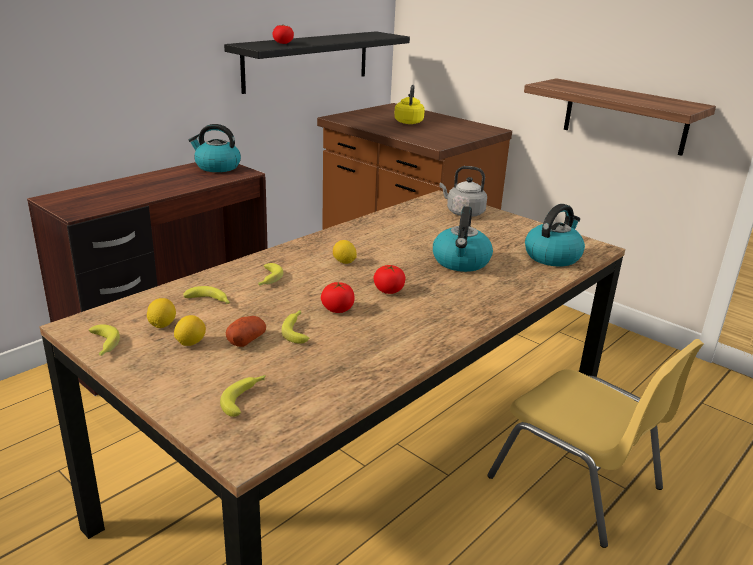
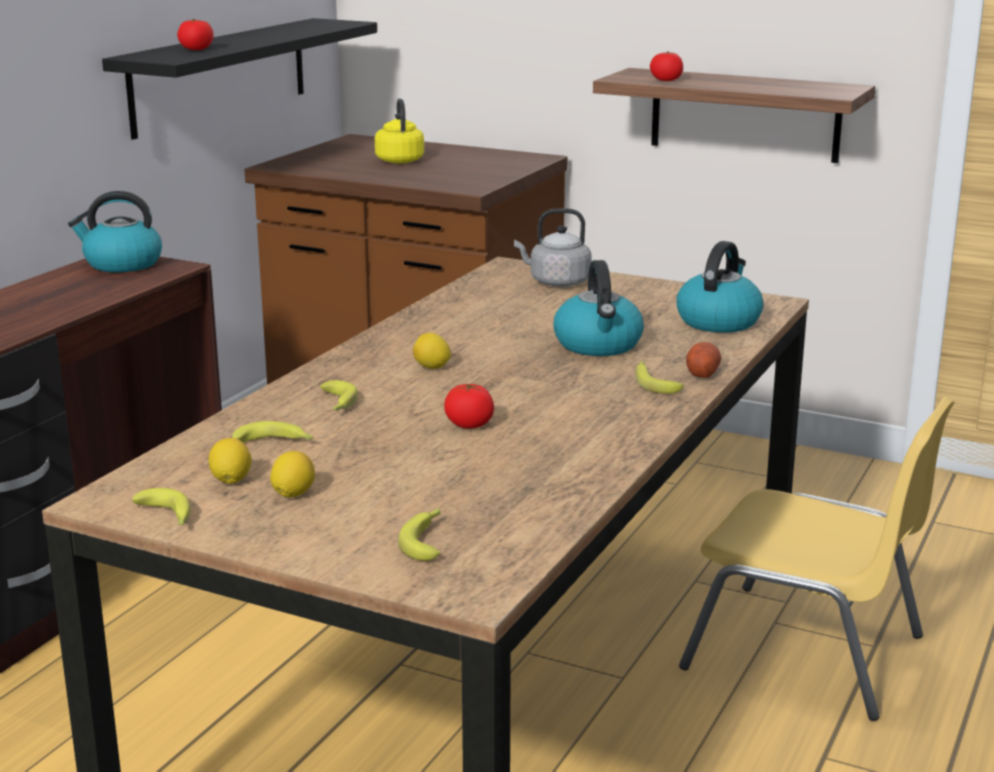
camera: 15 degrees left, 5 degrees down
potato [226,316,266,347] -> potato moved to [686,342,721,378]
banana [281,310,309,344] -> banana moved to [635,361,684,394]
tomato [374,265,406,294] -> tomato moved to [650,51,683,81]

